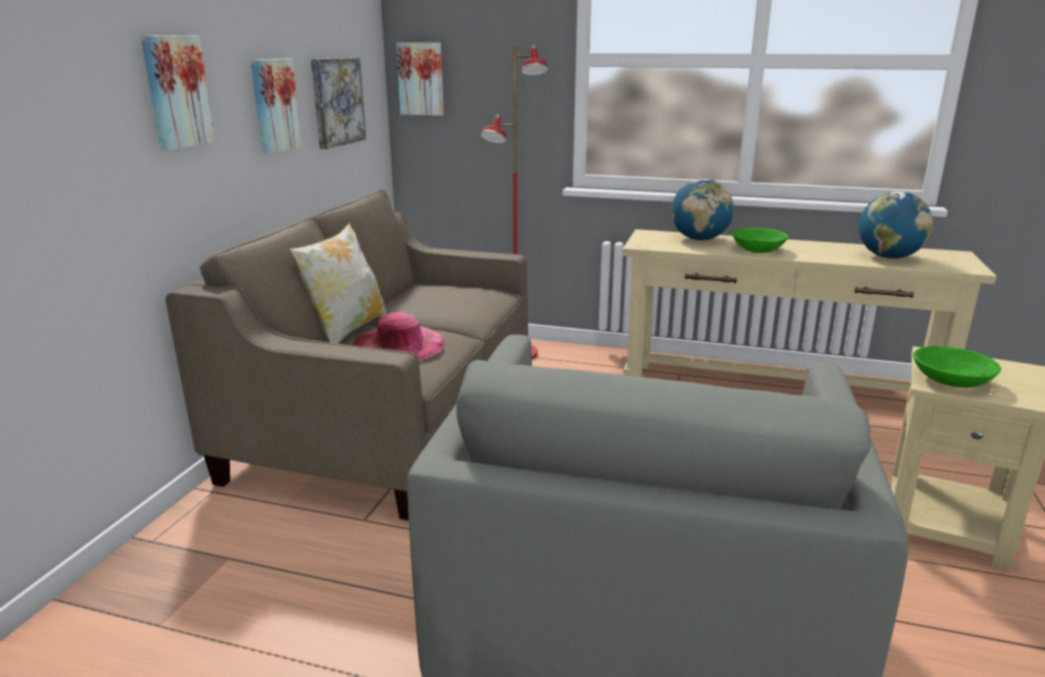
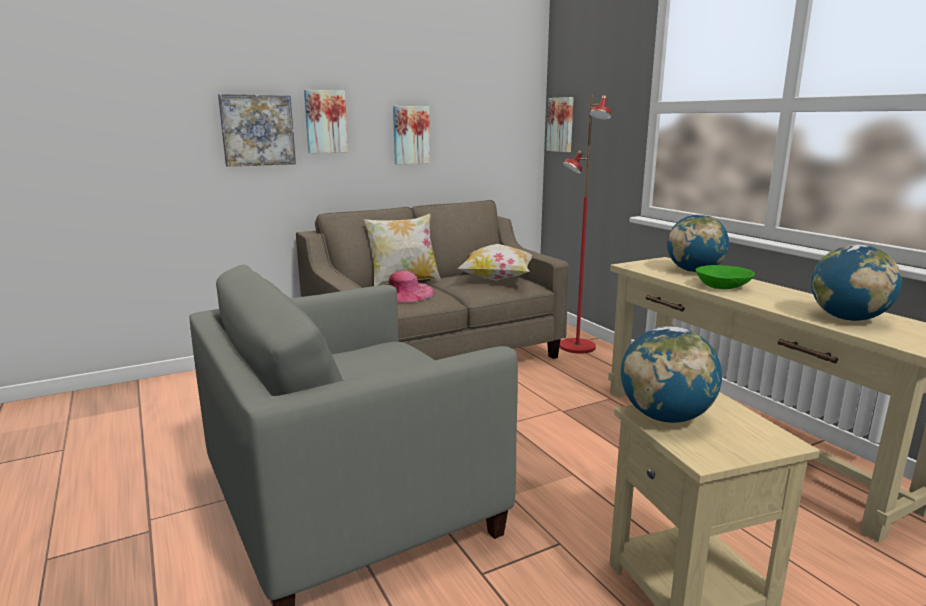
camera: 45 degrees right, 5 degrees down
picture [311,58,366,149] -> picture moved to [218,94,296,167]
green bowl [913,346,1001,388] -> globe [621,326,722,423]
none -> pillow [457,244,532,281]

